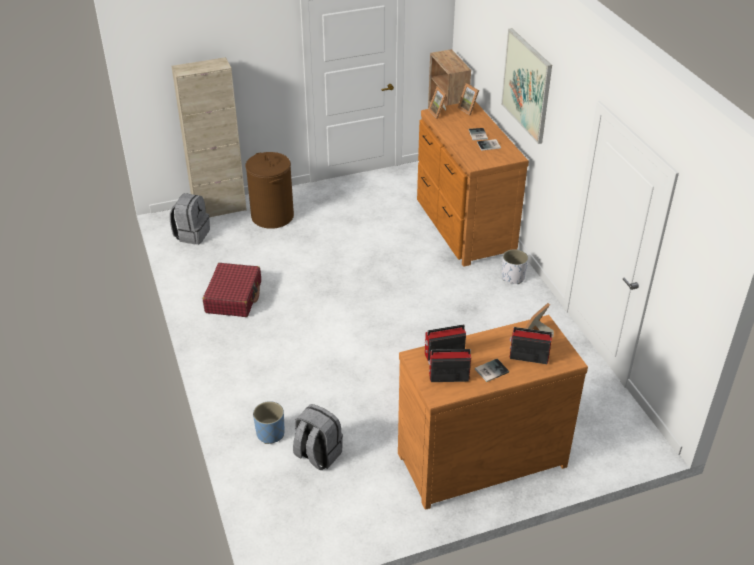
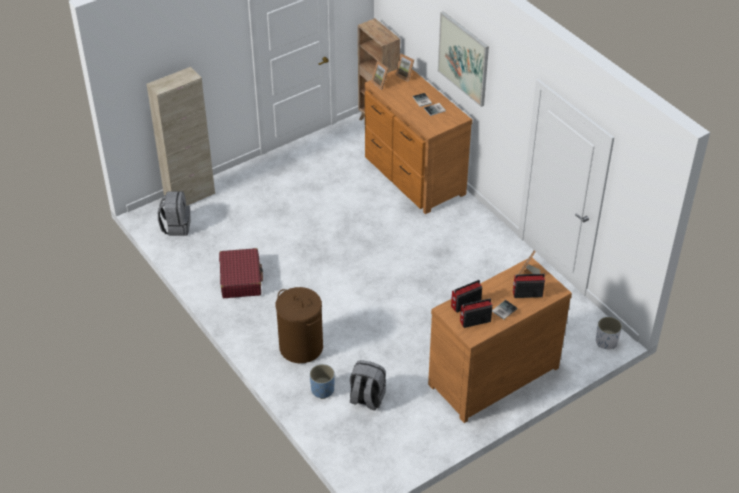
camera: 15 degrees left, 5 degrees up
brown laundry basket [245,152,294,229] -> brown laundry basket moved to [276,287,323,363]
white planter [502,249,528,284] -> white planter moved to [596,317,622,349]

